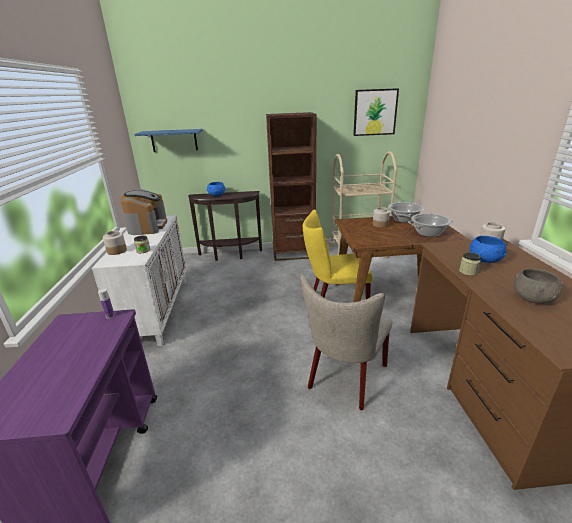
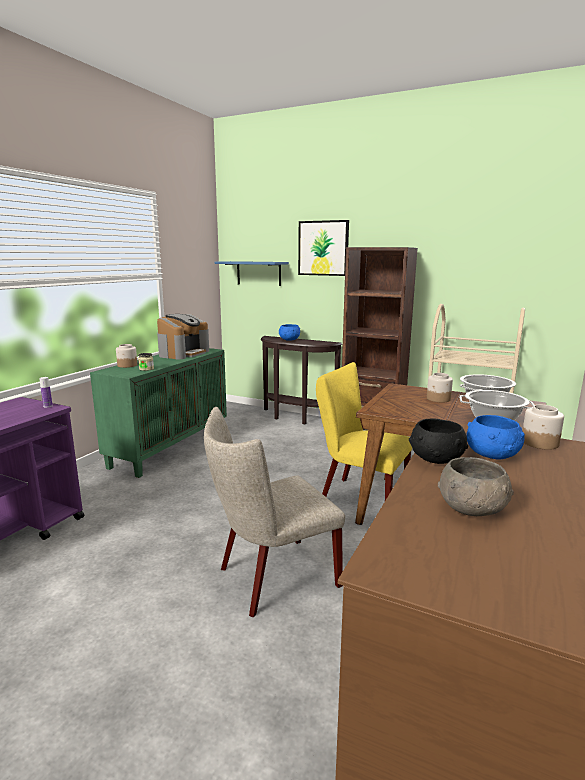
camera: 30 degrees right, 10 degrees down
white cabinet [92,215,186,346] -> green cabinet [90,348,227,478]
picture [353,88,399,136] -> picture moved to [298,220,349,276]
jar [459,252,481,276] -> black bowl [409,418,468,464]

